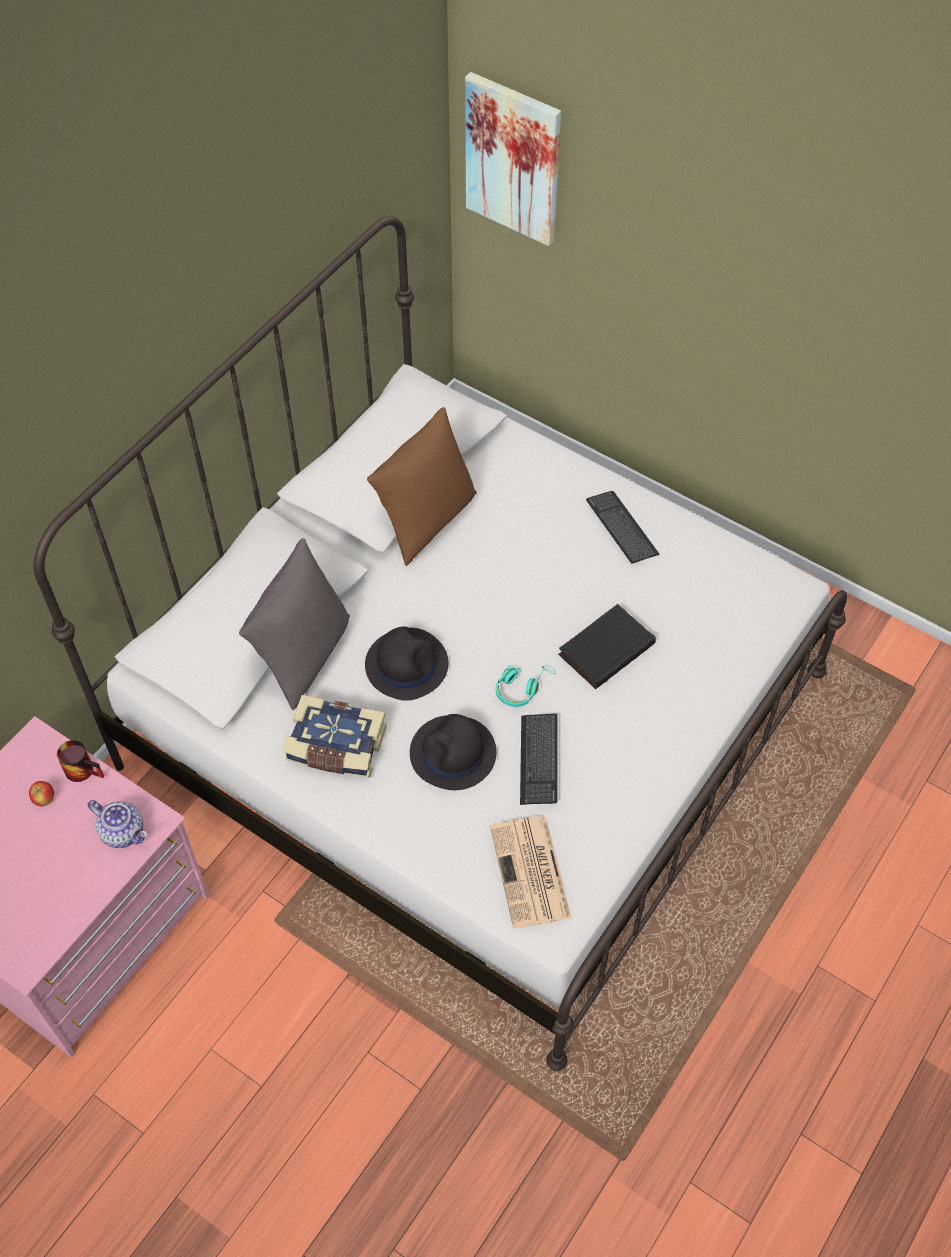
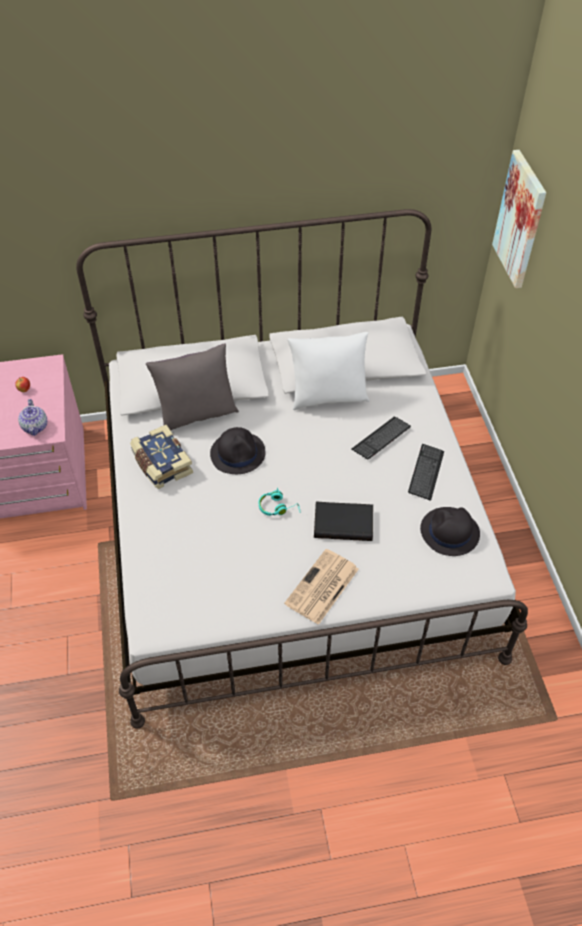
camera: 45 degrees right, 5 degrees down
mug [57,740,104,782] -> none
brown pillow [367,407,477,566] -> white pillow [288,332,369,410]
black hat [410,714,496,790] -> black hat moved to [420,507,480,556]
newspaper [490,817,571,928] -> newspaper moved to [284,549,359,625]
keyboard [520,714,558,805] -> keyboard moved to [351,416,411,460]

